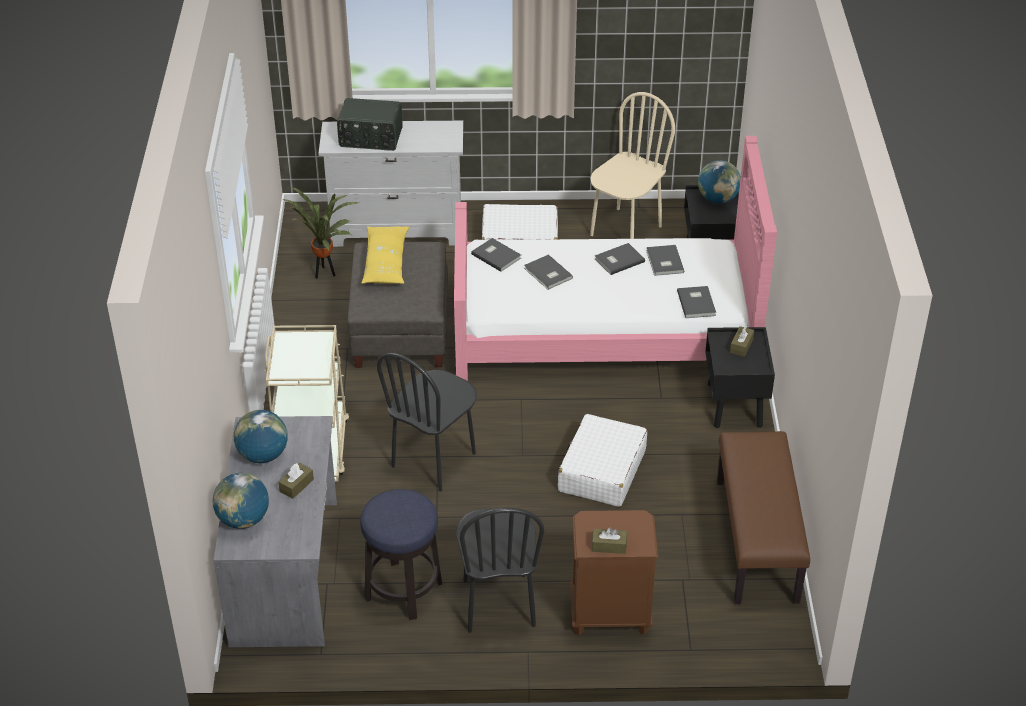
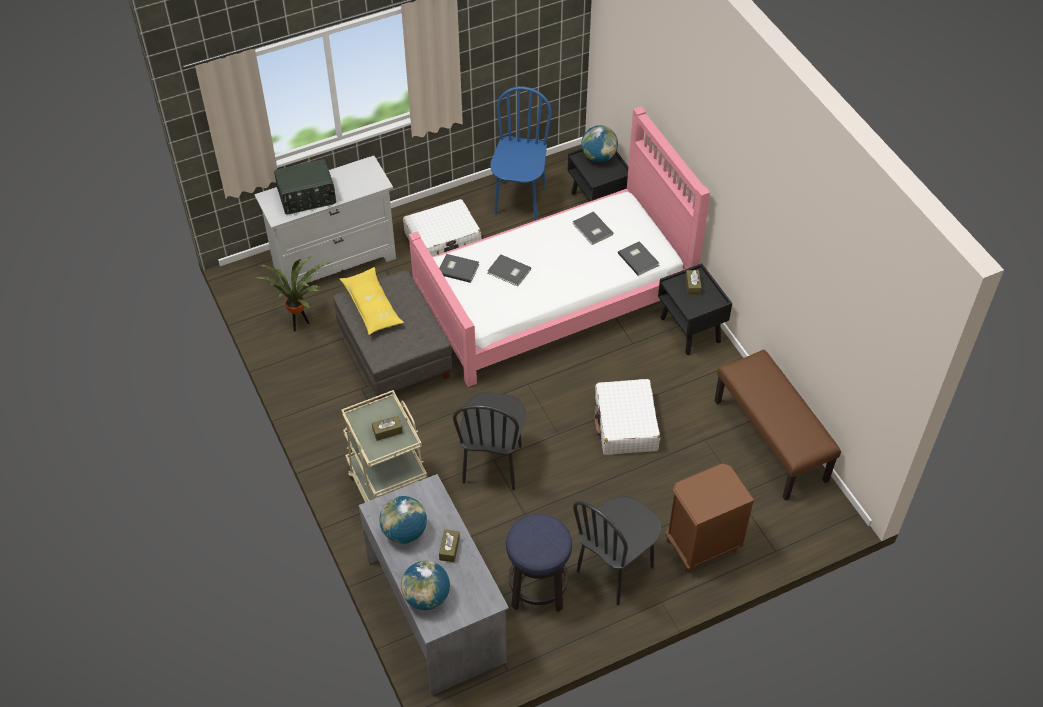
camera: 25 degrees left, 10 degrees up
black chair [456,507,545,633] -> black chair turned 75 degrees clockwise [573,496,661,605]
beige chair [590,92,675,239] -> blue chair [490,87,552,220]
brown tissue box [592,527,627,554] -> brown tissue box moved to [372,416,403,441]
grey book [595,243,645,275] -> none

